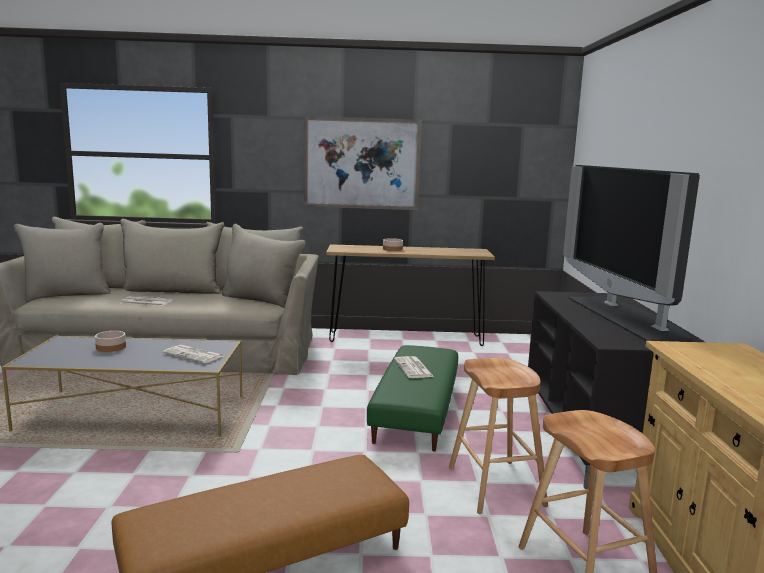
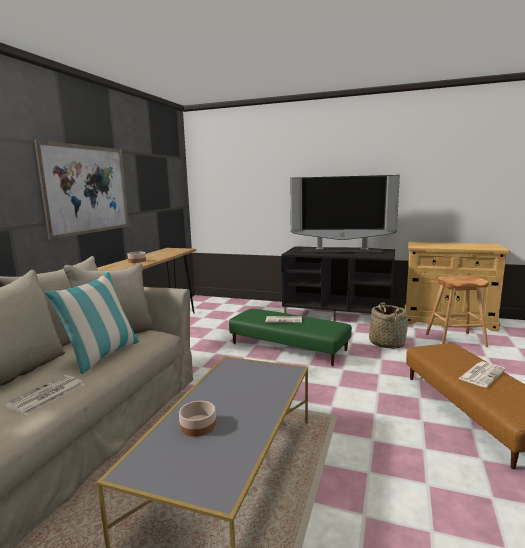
camera: 70 degrees left, 0 degrees up
newspaper [163,345,223,364] -> newspaper moved to [458,361,506,387]
brown stool [449,358,548,514] -> basket [369,302,408,349]
none -> pillow [45,272,139,374]

